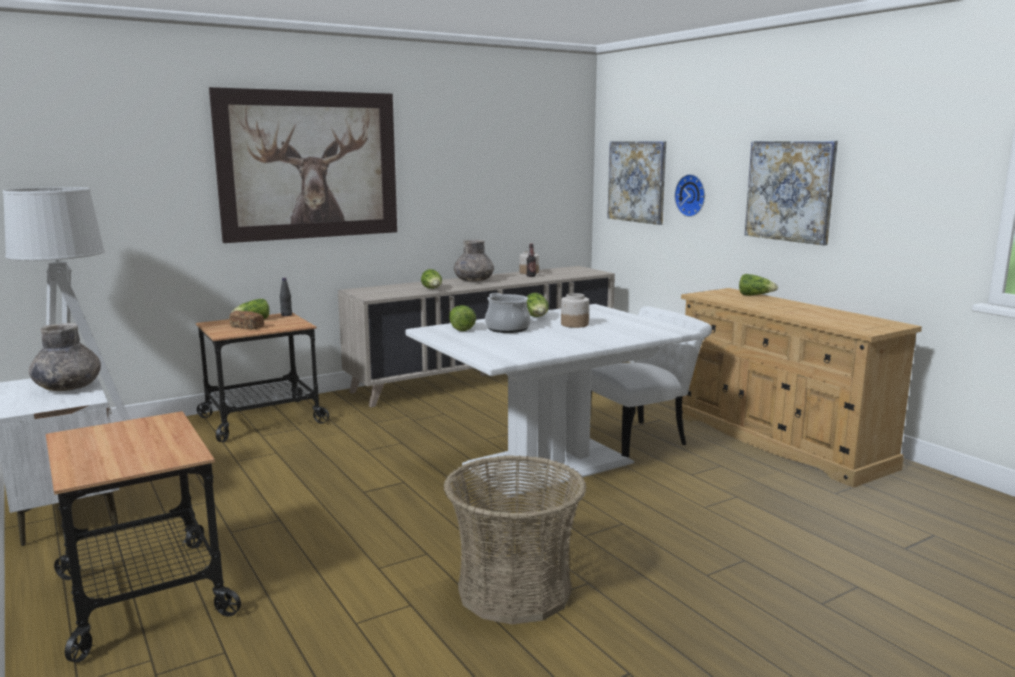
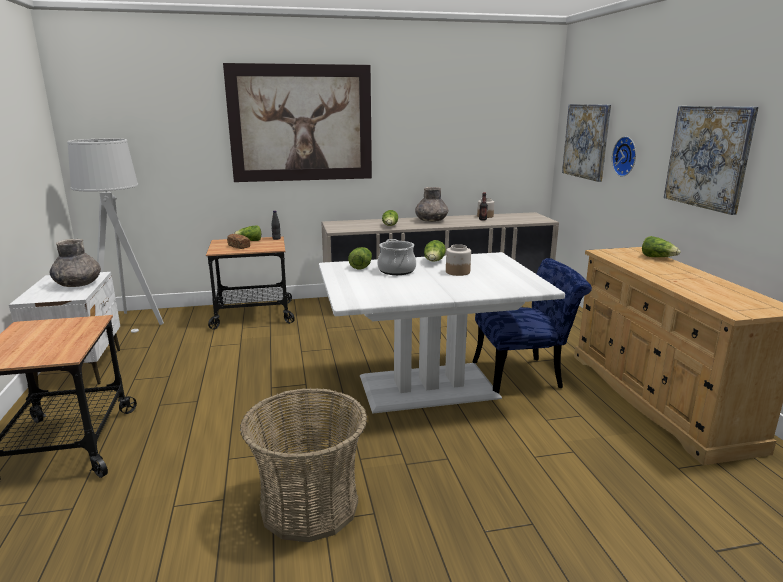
camera: 20 degrees right, 5 degrees up
white chair [591,306,712,458] -> blue chair [472,258,592,394]

